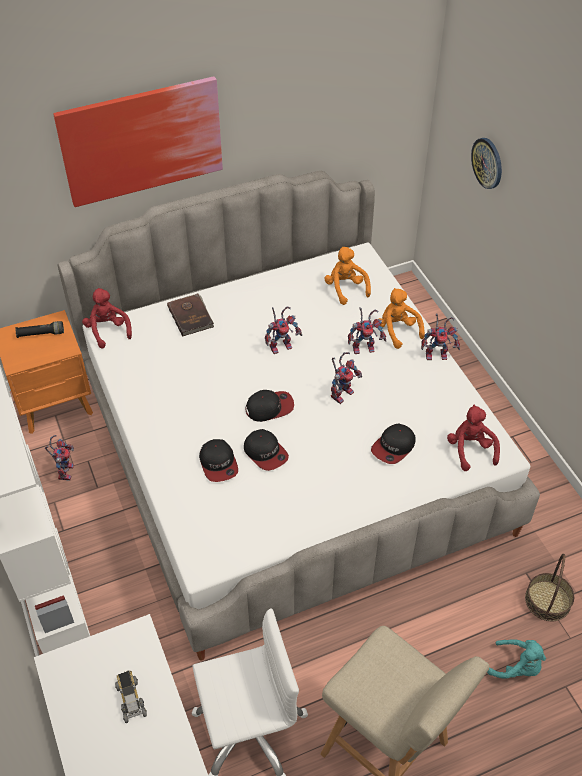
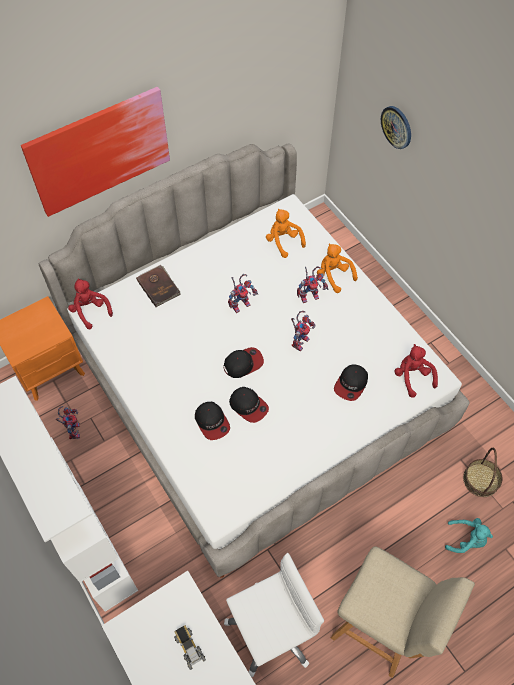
camera: 10 degrees left, 10 degrees up
black flashlight [15,321,64,338] -> none
toy robot [421,314,460,360] -> none

